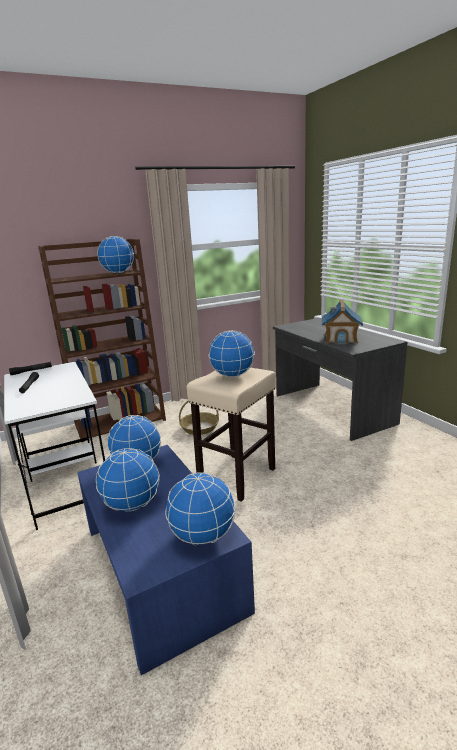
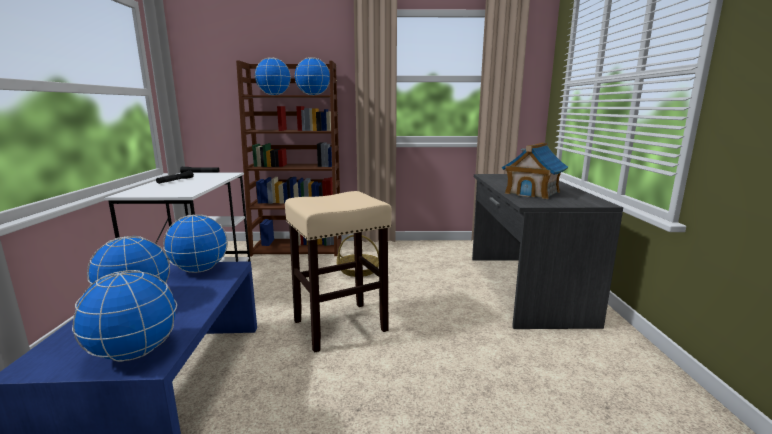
camera: 25 degrees right, 5 degrees down
globe [208,330,255,377] -> globe moved to [254,57,291,95]

